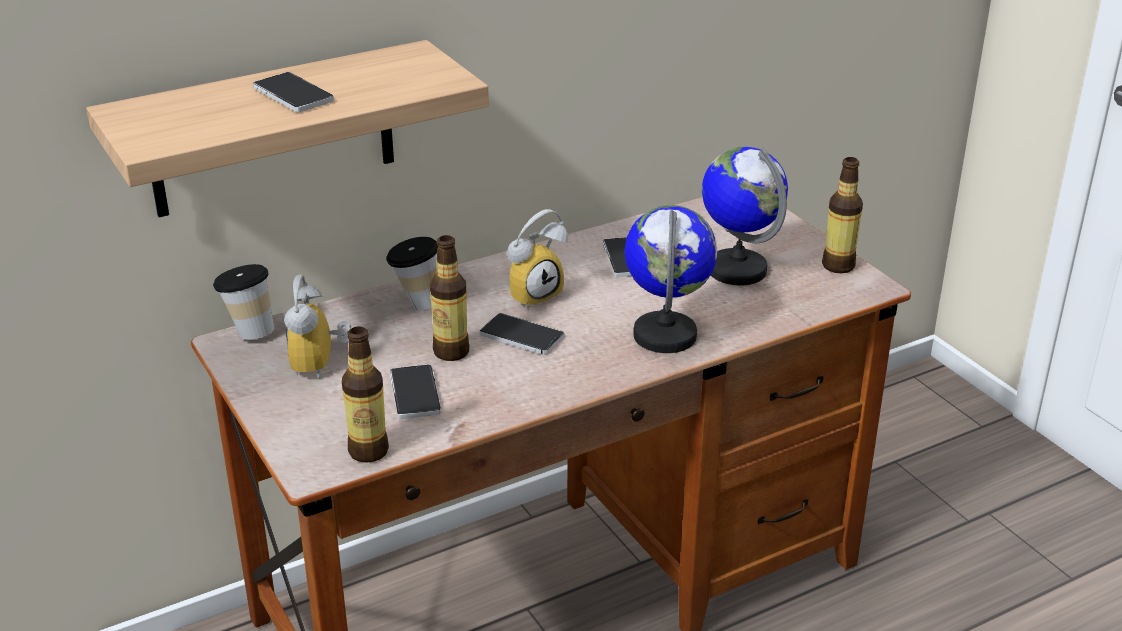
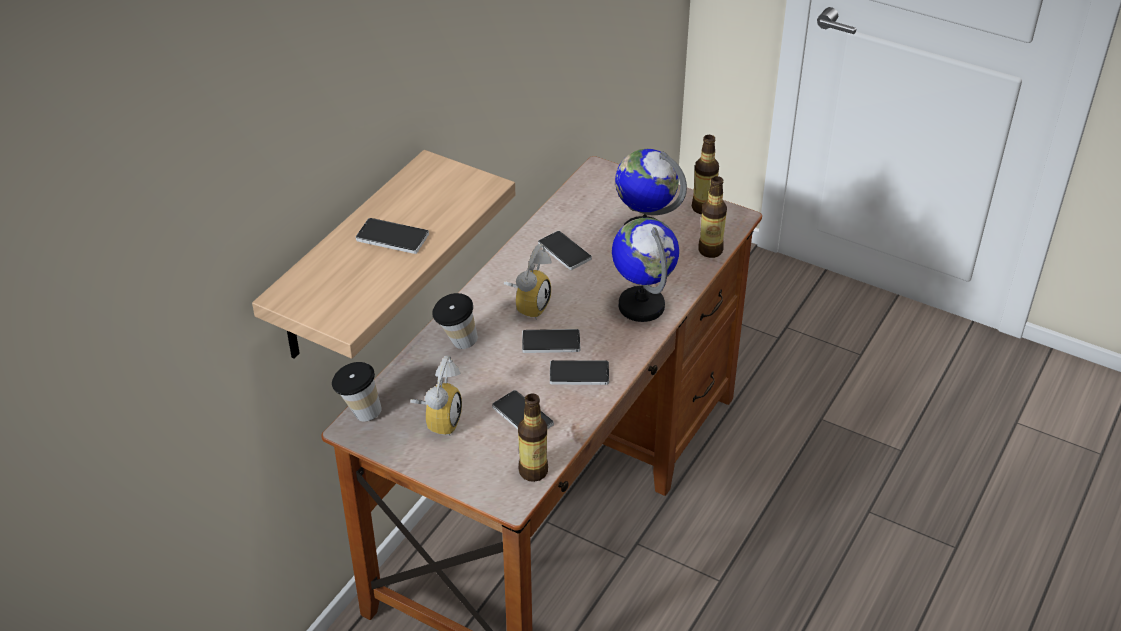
camera: 30 degrees left, 10 degrees up
alarm clock [284,275,351,380] -> alarm clock turned 135 degrees counterclockwise [410,355,462,436]
bottle [430,235,469,361] -> bottle moved to [698,176,727,258]
none -> phone [550,360,609,385]

